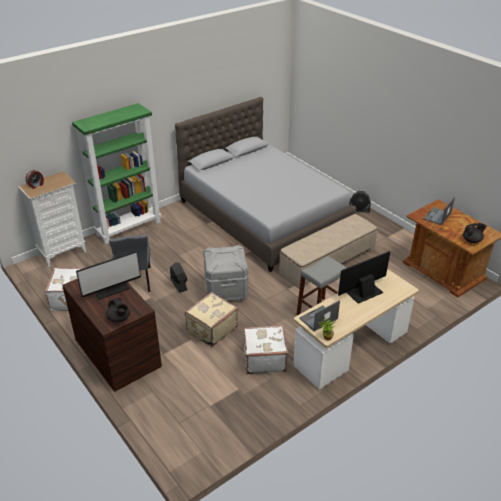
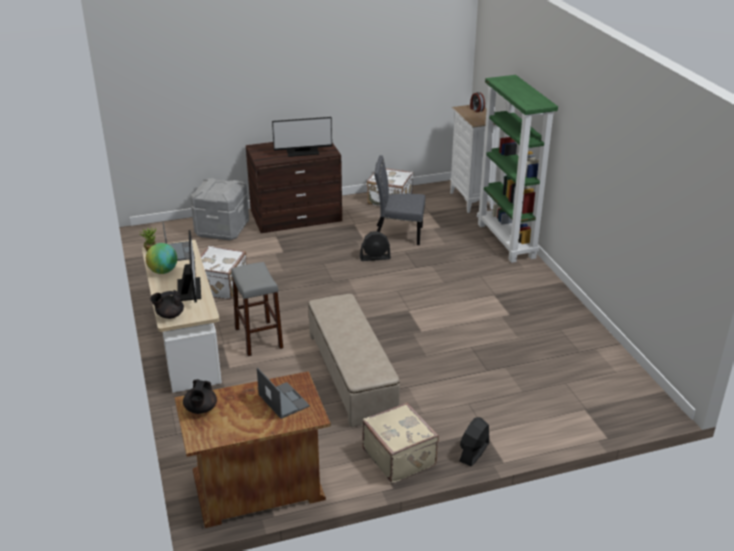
camera: 110 degrees right, 5 degrees down
monitor [76,251,141,300] -> monitor turned 90 degrees counterclockwise [272,117,332,157]
black teapot [106,298,130,322] -> black teapot moved to [150,290,184,319]
grey bed [175,97,356,272] -> none
beige suitcase [185,292,238,347] -> beige suitcase moved to [363,403,439,483]
grey storage box [204,245,249,301] -> grey storage box moved to [190,178,249,241]
none -> globe [146,243,177,274]

